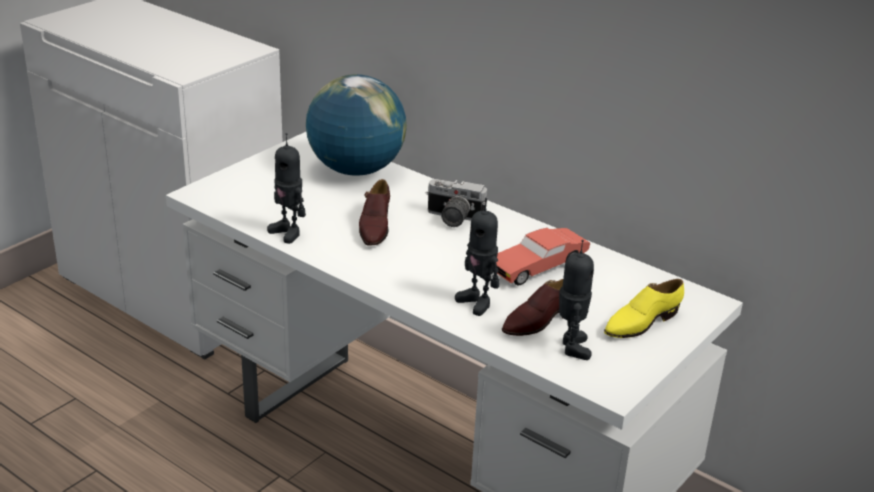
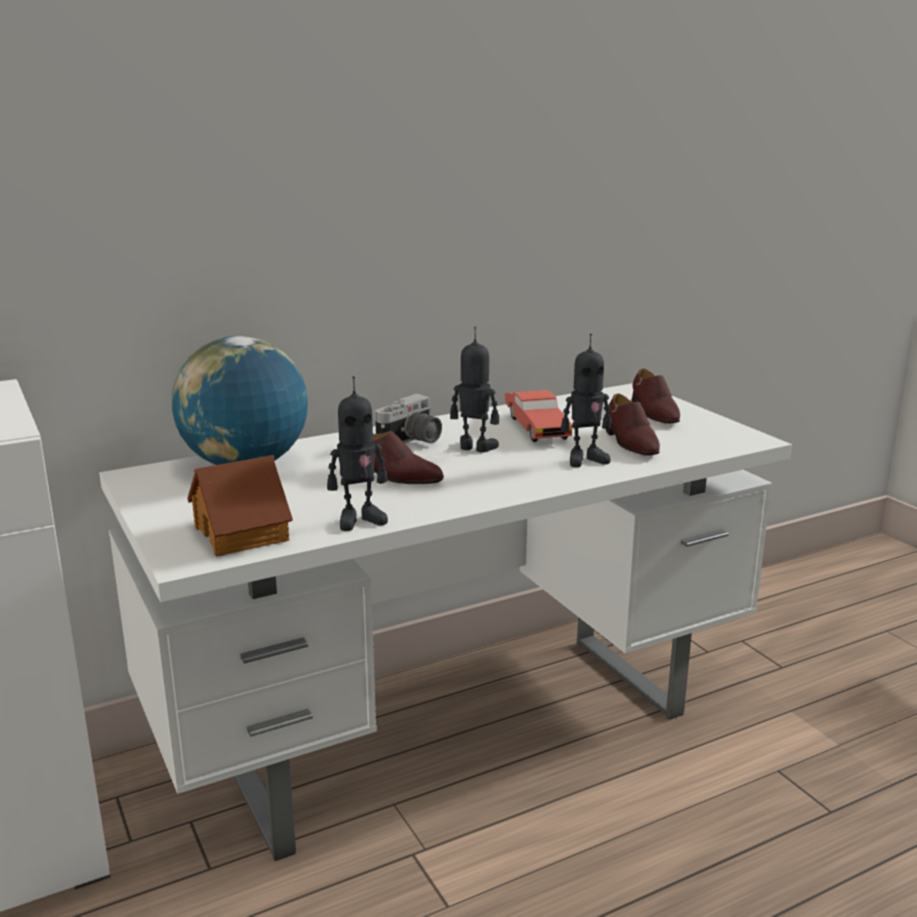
camera: 65 degrees left, 10 degrees down
toy robot [559,240,594,360] -> toy robot moved to [450,327,499,453]
yellow shoe [604,279,684,338] -> brown shoe [631,369,680,424]
none -> toy house [187,455,293,557]

